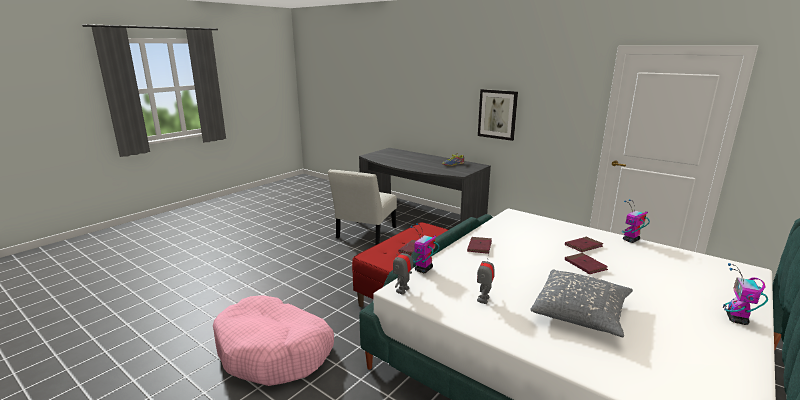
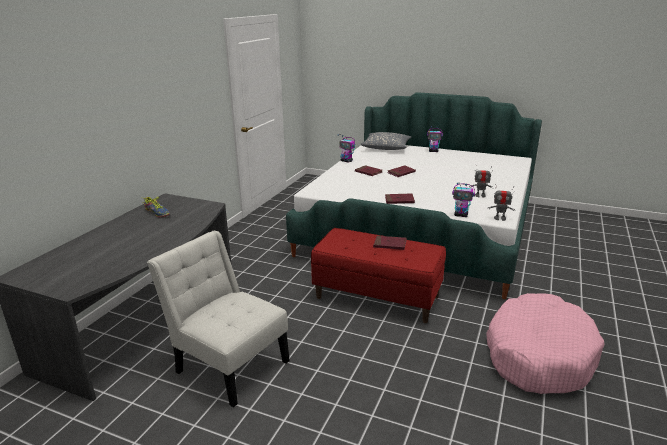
camera: 105 degrees left, 5 degrees up
white chair [328,169,397,245] -> white chair turned 150 degrees counterclockwise [147,231,290,407]
picture [478,89,518,141] -> none
grey pillow [530,270,633,337] -> grey pillow moved to [360,132,411,150]

